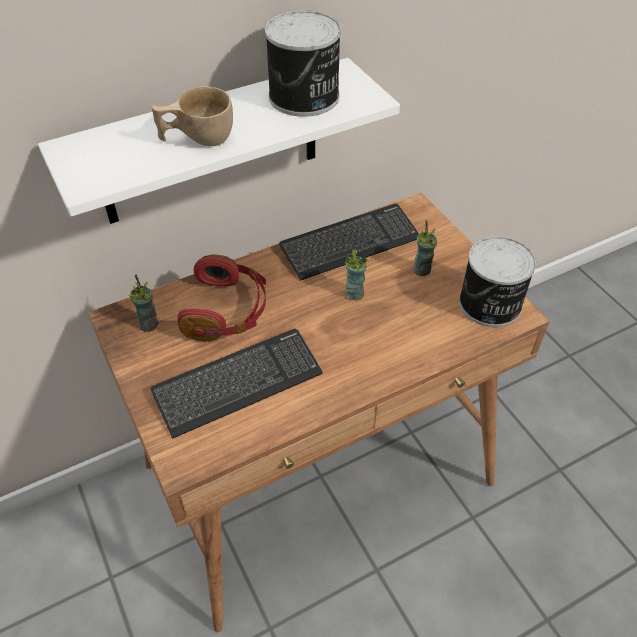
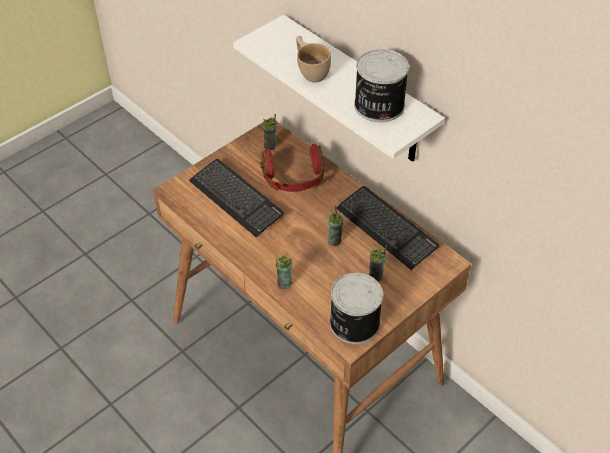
camera: 75 degrees right, 0 degrees up
none -> cup [276,254,292,289]

